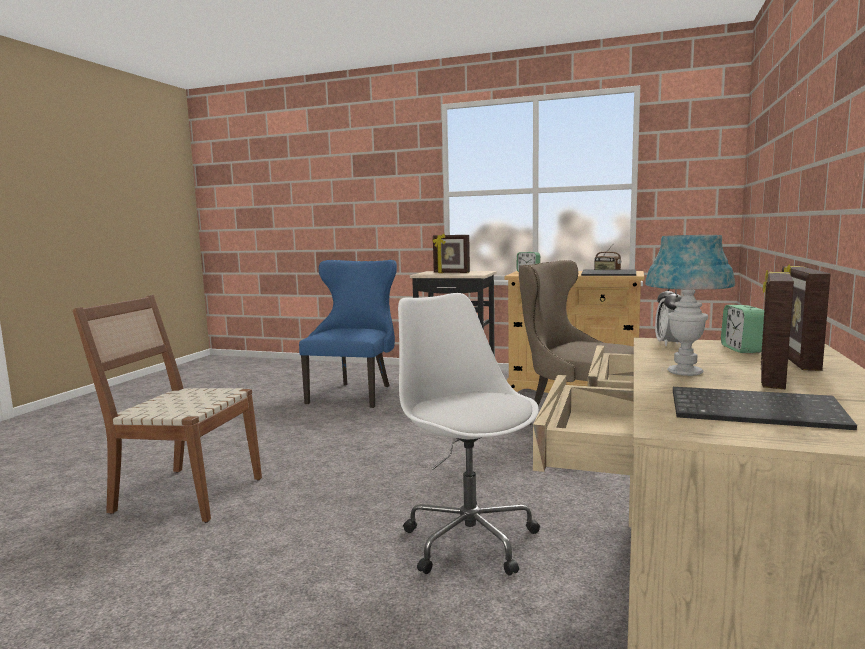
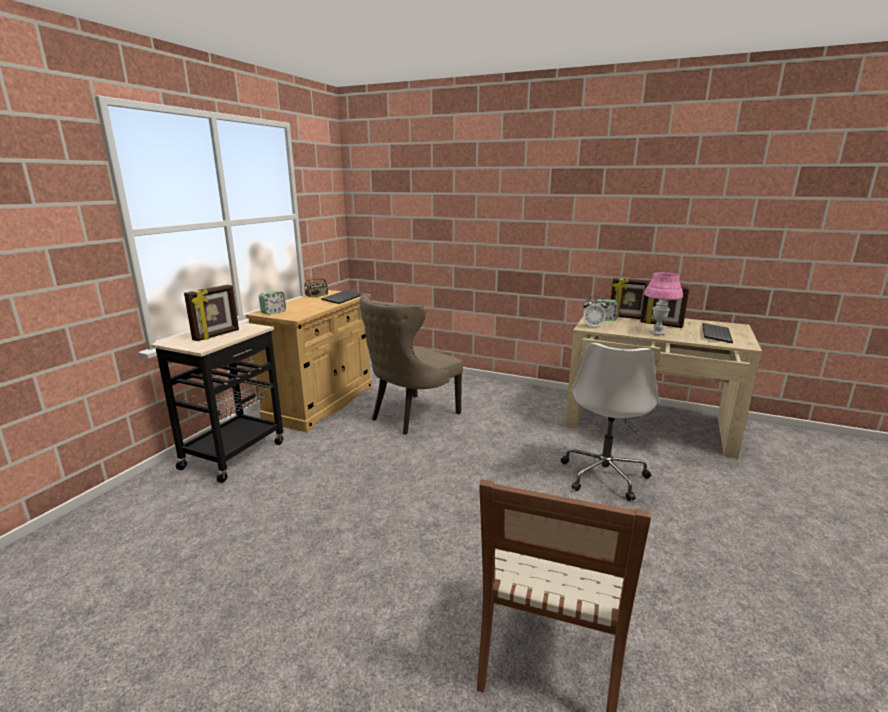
camera: 85 degrees left, 10 degrees up
blue chair [299,260,397,408] -> none
white office chair [398,293,540,575] -> white office chair turned 45 degrees counterclockwise [561,343,660,501]
blue table lamp [645,235,735,376] -> pink table lamp [644,272,683,335]

